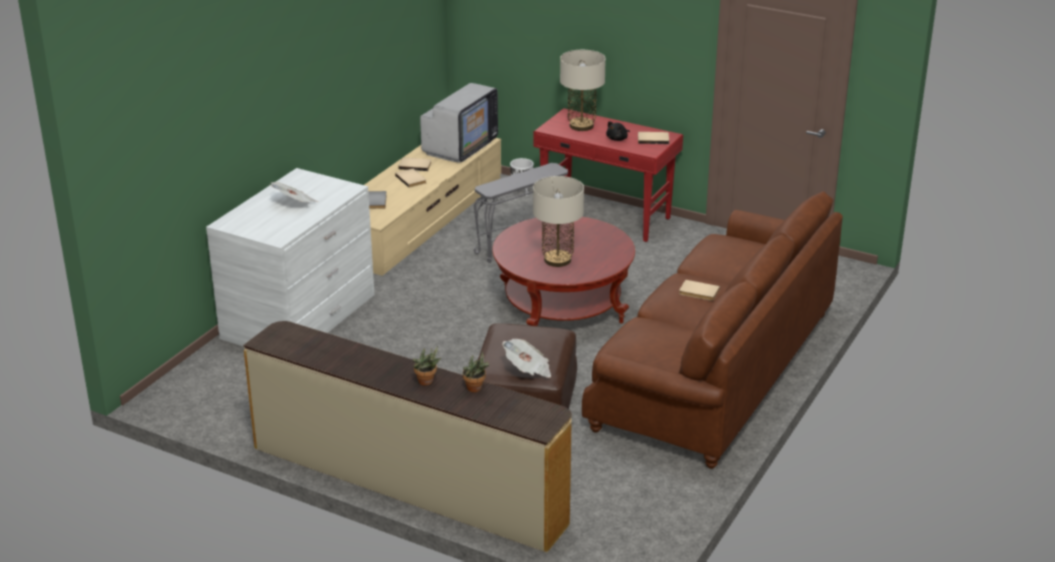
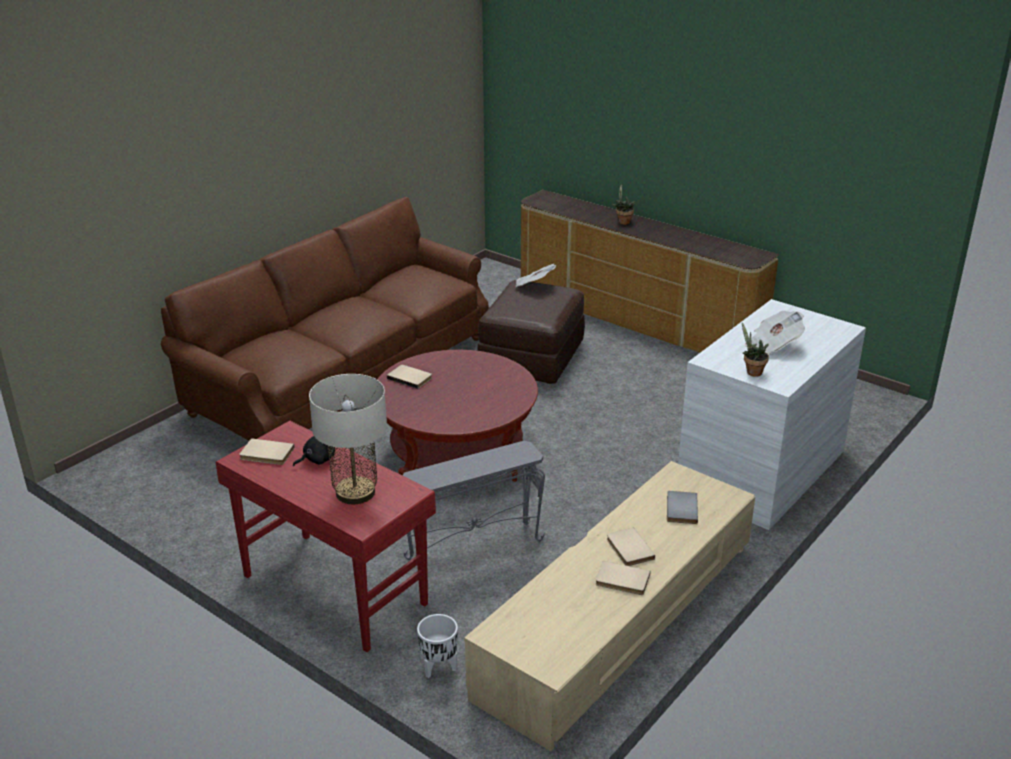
camera: 170 degrees left, 0 degrees up
television [420,83,498,163] -> none
potted plant [463,351,490,392] -> potted plant moved to [742,323,769,377]
table lamp [533,176,584,267] -> none
beige book [679,280,720,301] -> beige book moved to [387,365,432,389]

